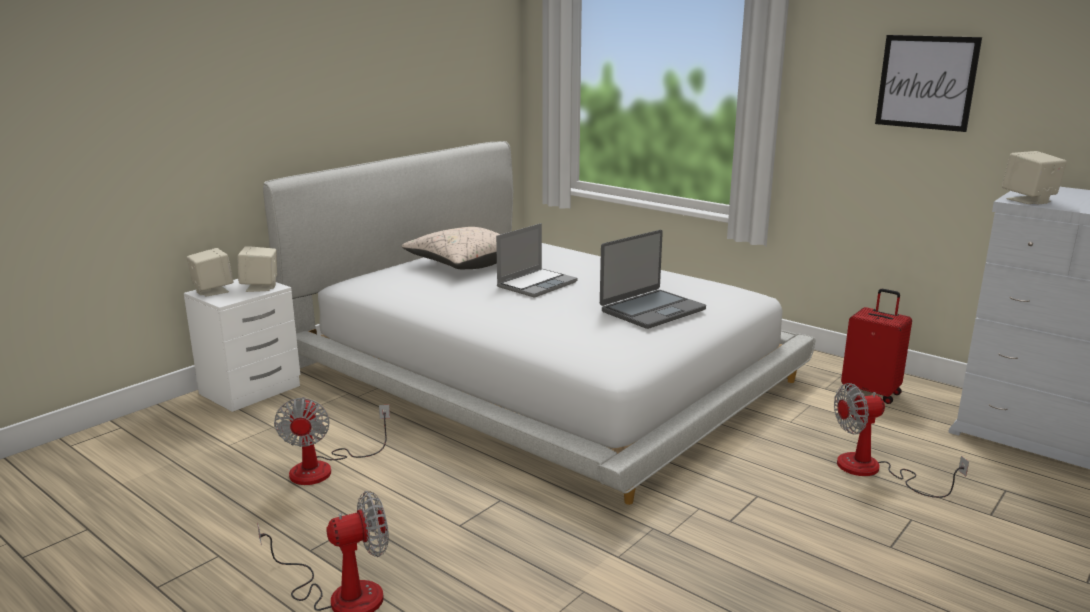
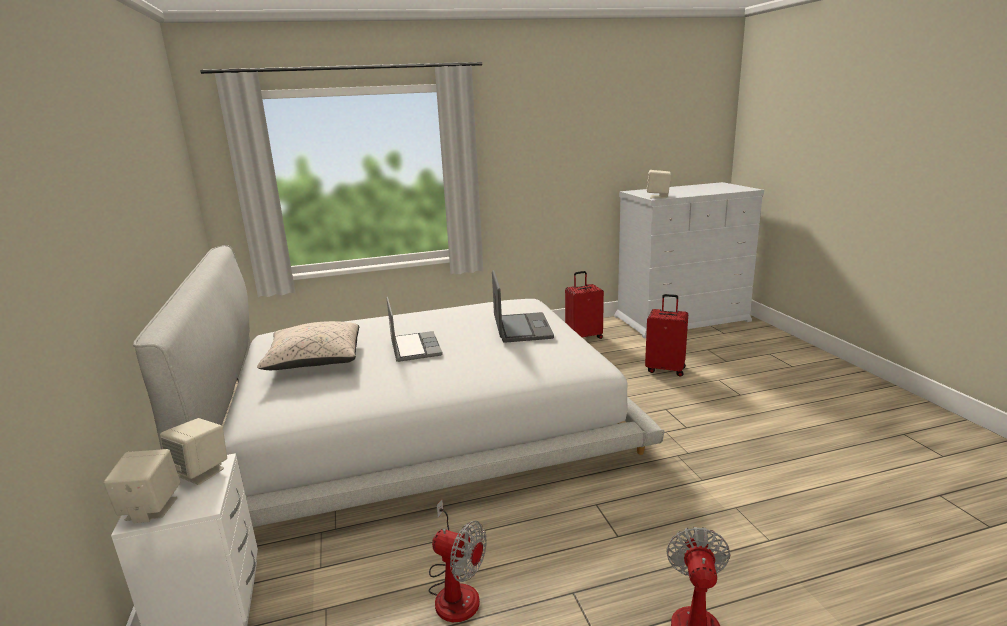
camera: 55 degrees left, 0 degrees up
fan [834,383,969,498] -> red suitcase [645,294,688,377]
picture [875,35,982,132] -> none

